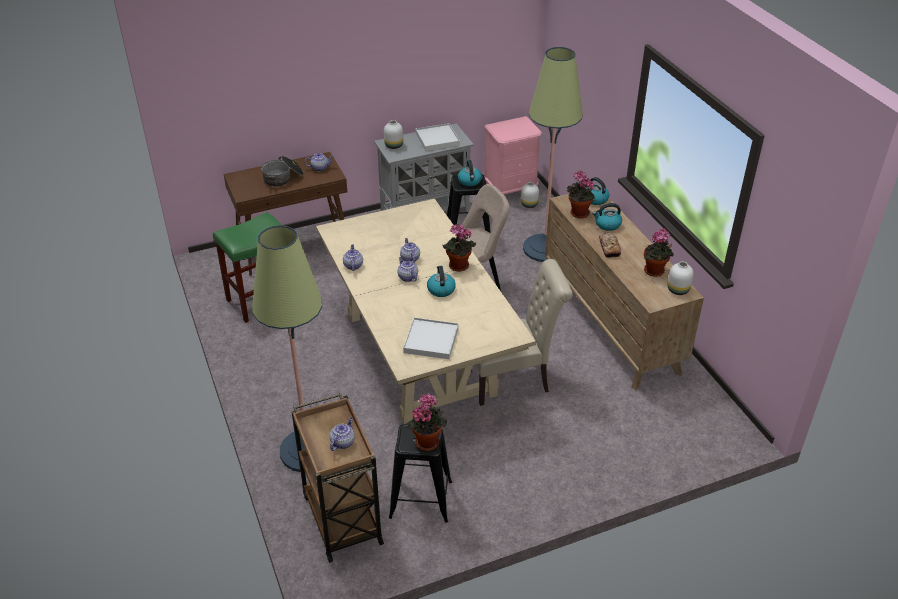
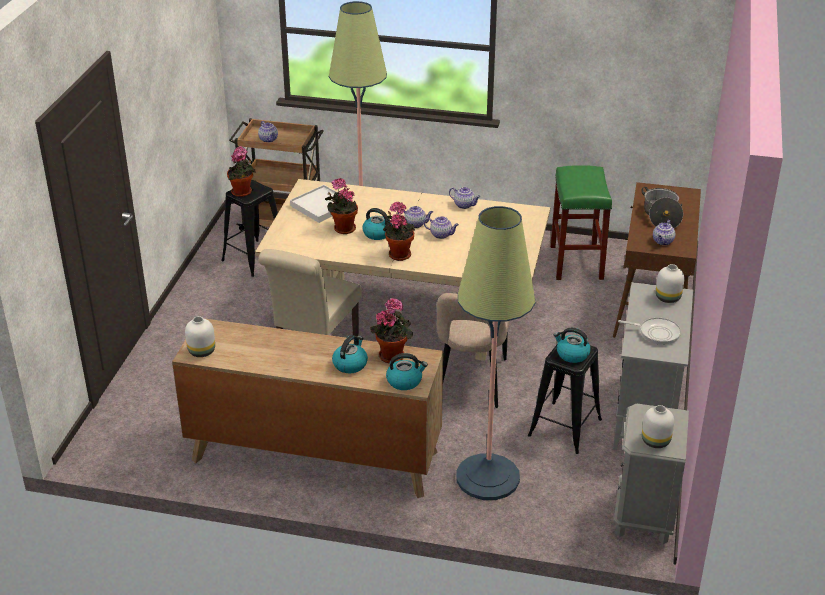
camera: 125 degrees right, 5 degrees down
white tray [415,123,460,151] -> frying pan [618,317,681,345]
pink nightstand [484,116,542,194] -> grey nightstand [614,404,689,544]
white vase [521,182,539,208] -> white vase moved to [642,405,674,448]
bread [599,233,621,258] -> none
potted plant [644,229,674,277] -> potted plant moved to [325,178,358,234]

